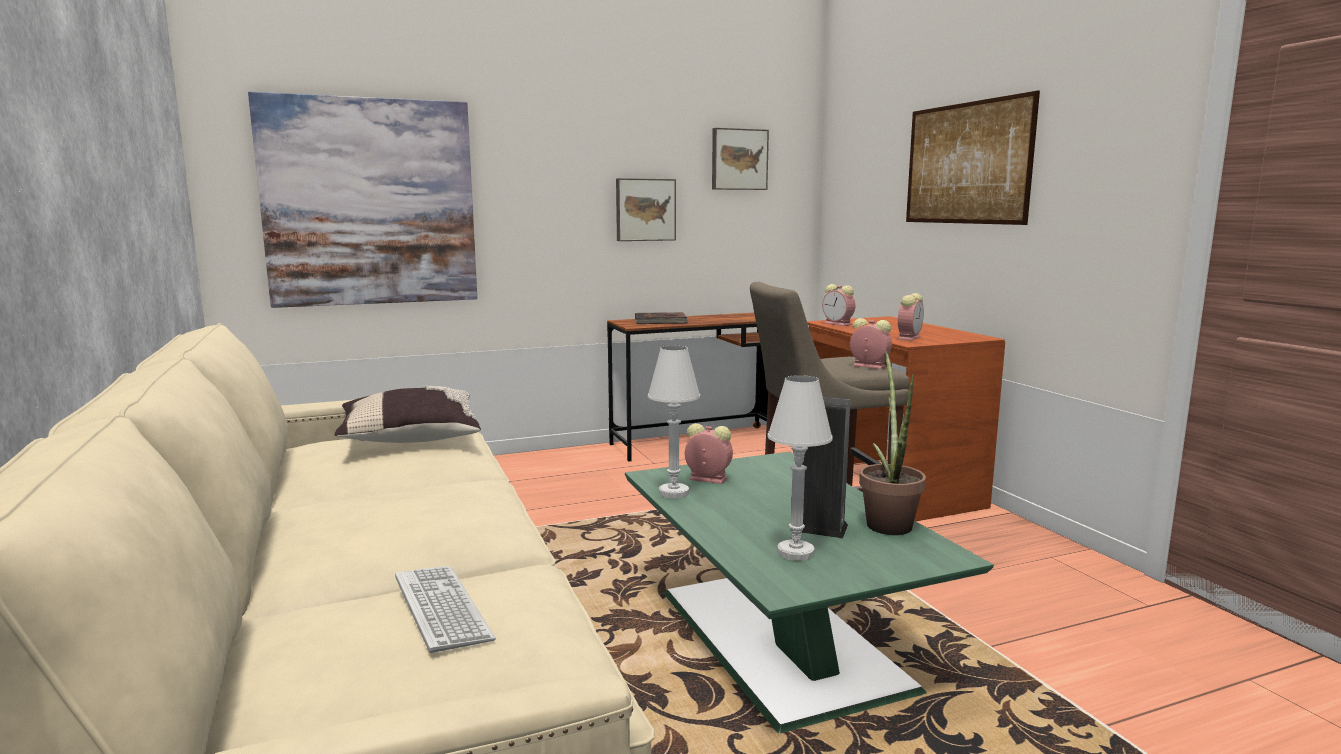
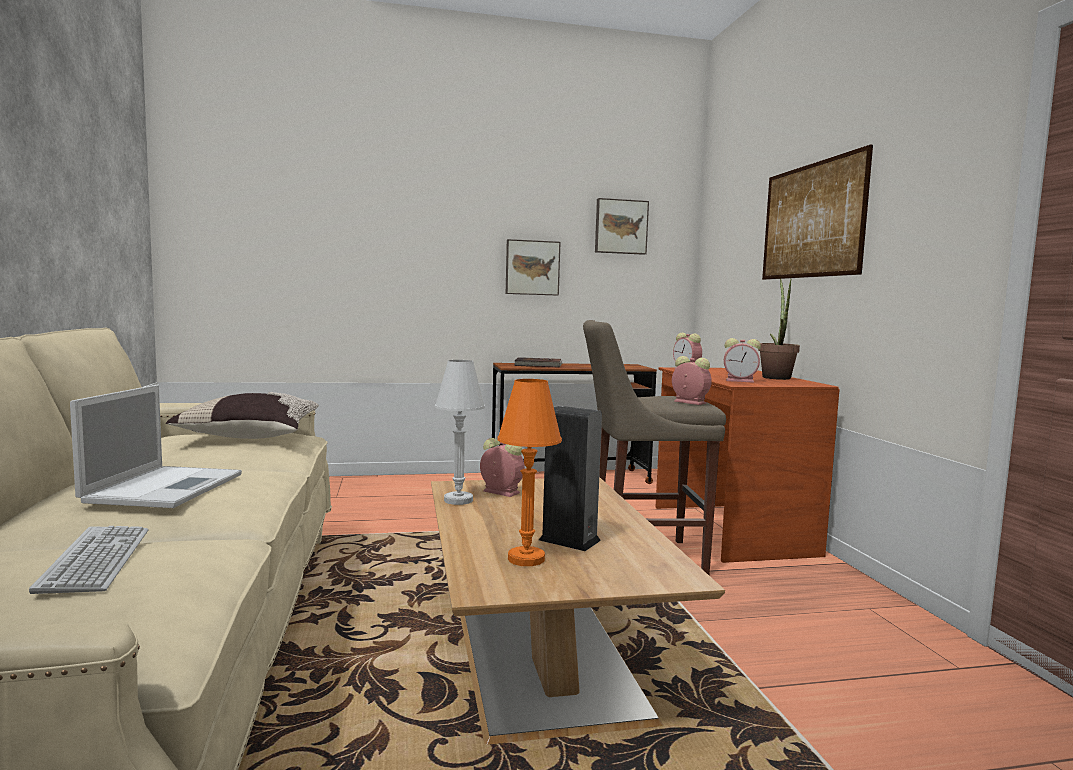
camera: 10 degrees right, 5 degrees down
picture [248,92,477,308] -> none
green coffee table [625,452,994,733] -> brown coffee table [431,477,725,745]
white table lamp [767,375,833,561] -> orange table lamp [497,379,562,566]
potted plant [859,351,926,535] -> potted plant moved to [758,278,800,380]
alarm clock [898,293,924,341] -> alarm clock turned 60 degrees clockwise [724,338,761,383]
none -> laptop [70,385,242,508]

